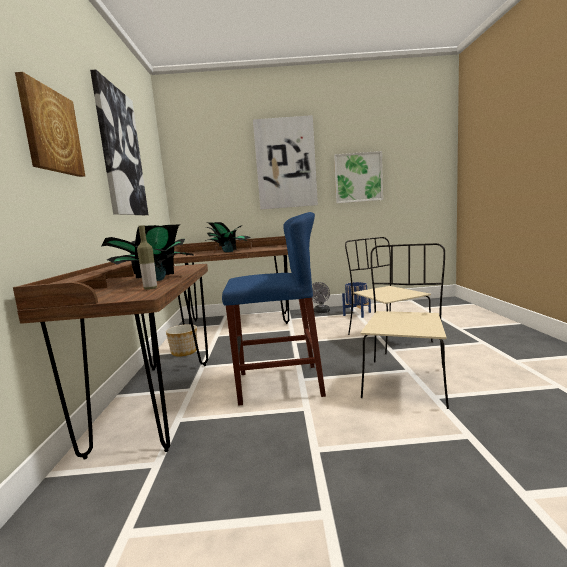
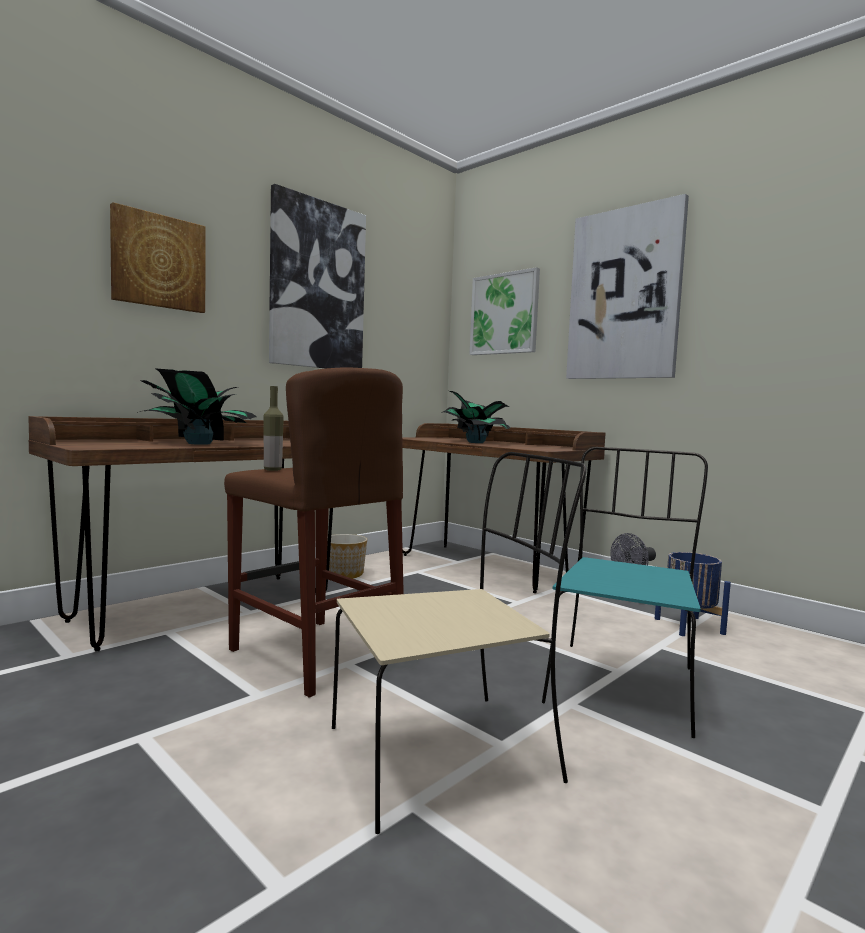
camera: 45 degrees right, 5 degrees down
bottle [137,225,157,290] -> bottle moved to [263,386,284,471]
blue stool [222,212,326,405] -> brown stool [224,367,404,698]
picture [334,151,383,203] -> picture moved to [470,267,540,355]
beige chair [345,237,433,354] -> turquoise chair [542,447,708,738]

